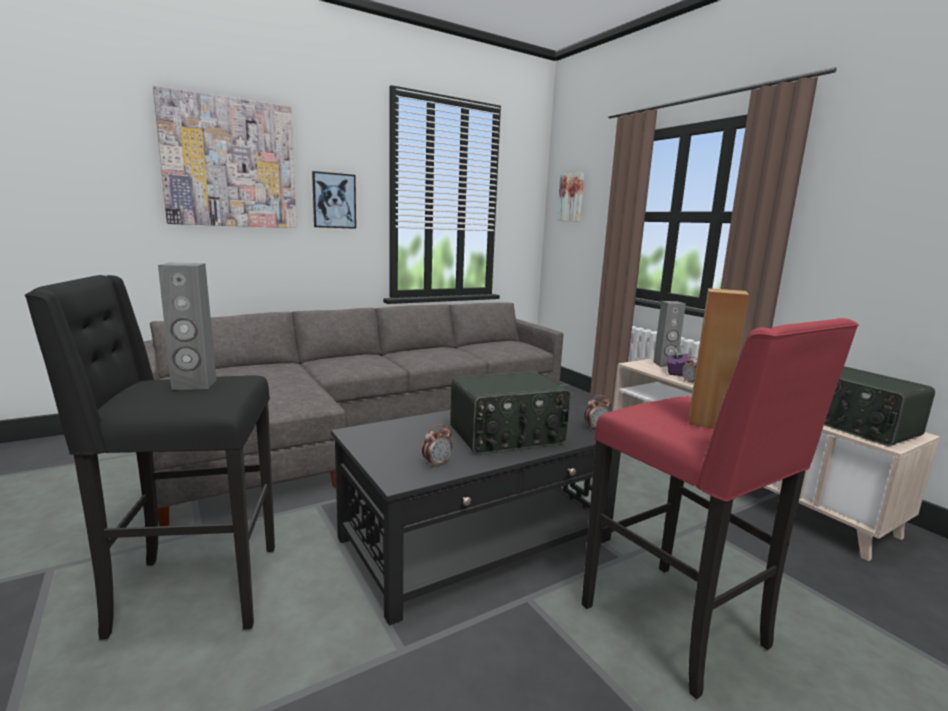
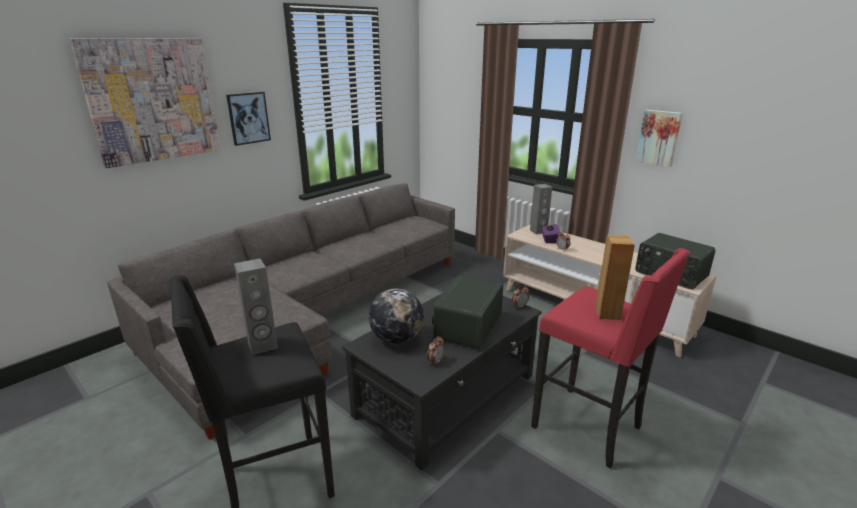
camera: 15 degrees left, 10 degrees up
radio [450,371,571,454] -> radio turned 150 degrees clockwise [432,276,503,350]
picture [557,172,584,221] -> picture moved to [636,110,683,167]
none -> globe [369,288,424,344]

